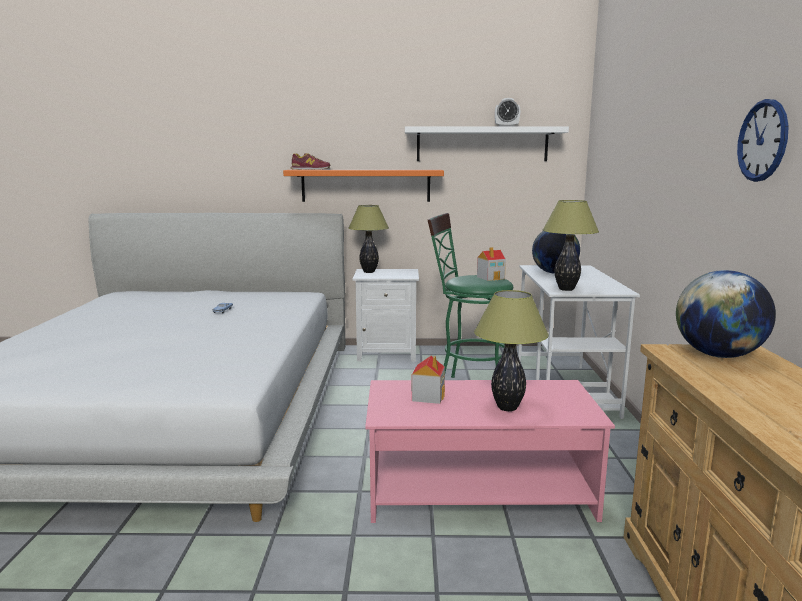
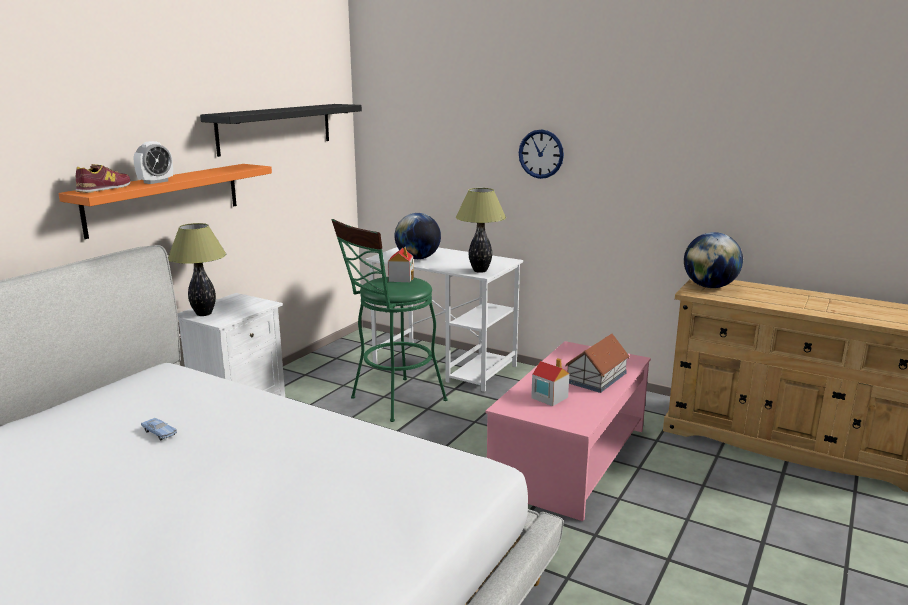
camera: 60 degrees left, 5 degrees up
white shelf [405,126,569,161] -> black shelf [200,104,362,157]
table lamp [474,290,549,411] -> toy house [565,334,629,393]
alarm clock [495,98,520,126] -> alarm clock moved to [134,141,173,184]
wall clock [737,99,789,182] -> wall clock moved to [519,129,564,179]

